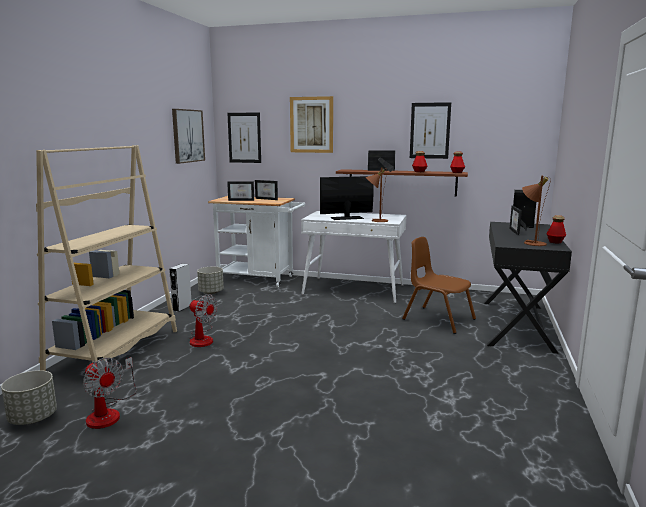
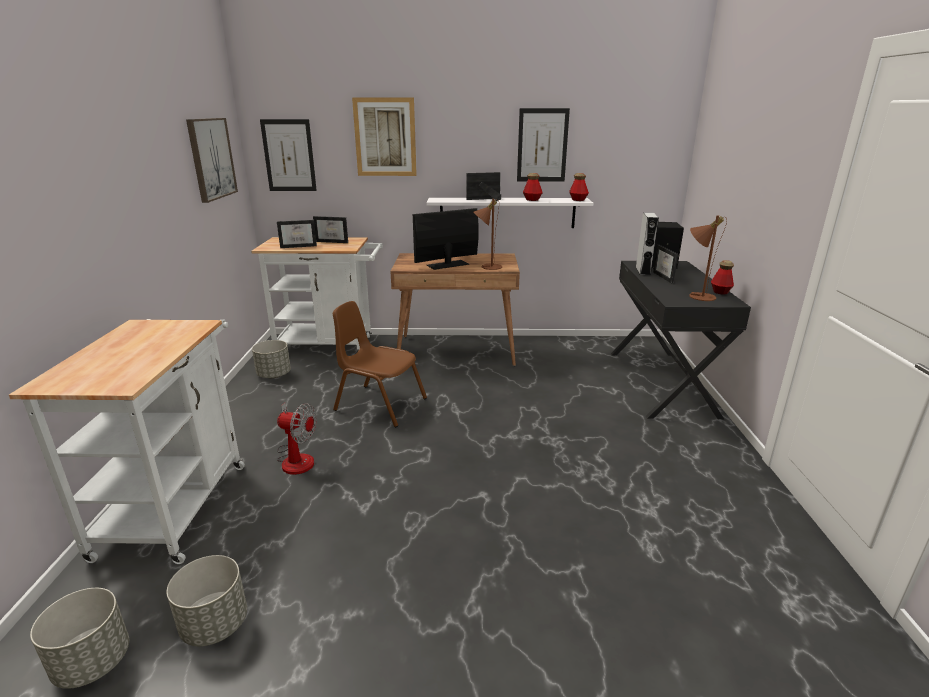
camera: 15 degrees left, 10 degrees up
beige bookcase [36,145,177,371] -> white cart [9,319,245,564]
fan [83,357,137,429] -> grey planter [166,555,247,646]
grey speaker [169,263,192,312] -> grey speaker moved to [636,212,659,275]
white desk [301,211,407,303] -> brown desk [390,253,520,366]
brown shelf [336,169,468,196] -> white shelf [426,198,594,228]
brown chair [402,237,476,334] -> brown chair moved to [333,301,427,427]

